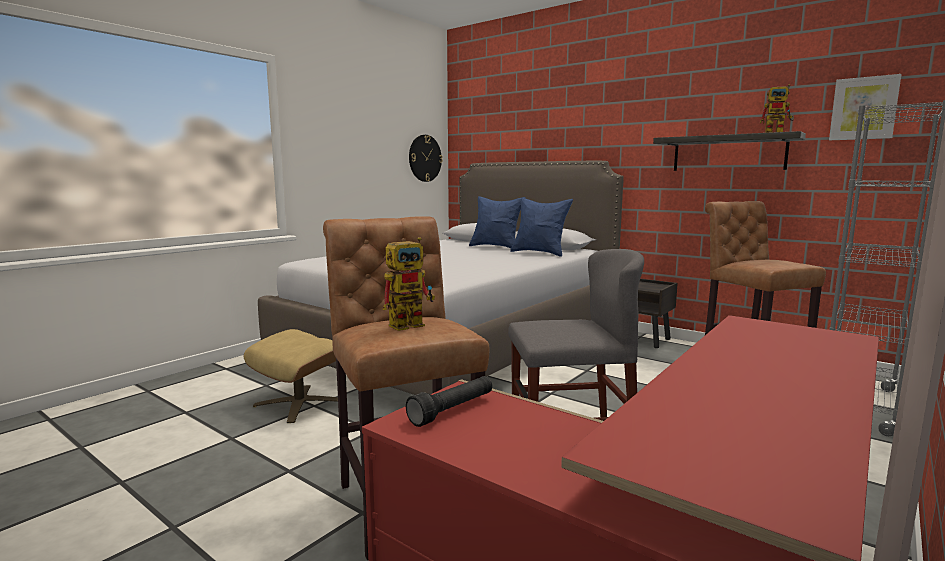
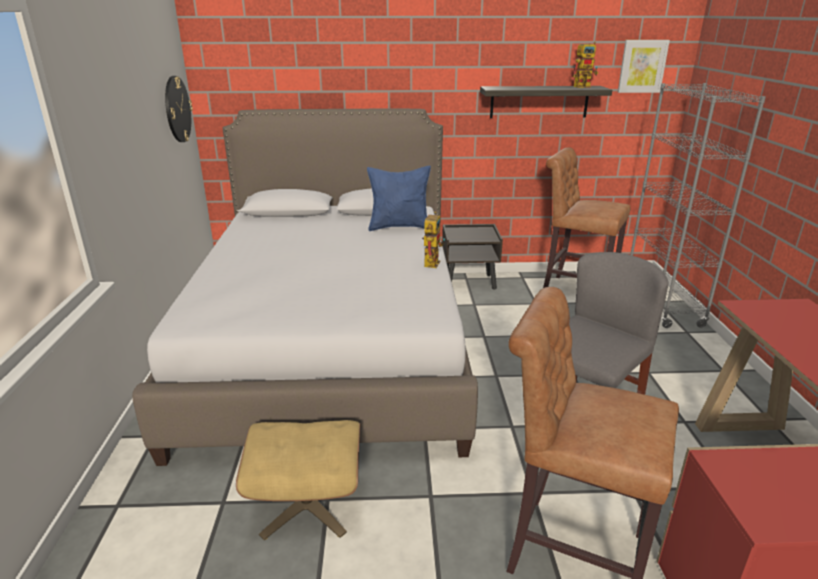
camera: 40 degrees left, 15 degrees up
toy robot [383,237,435,331] -> toy robot moved to [422,211,445,268]
black flashlight [406,376,492,427] -> none
blue pillow [469,196,526,248] -> none

